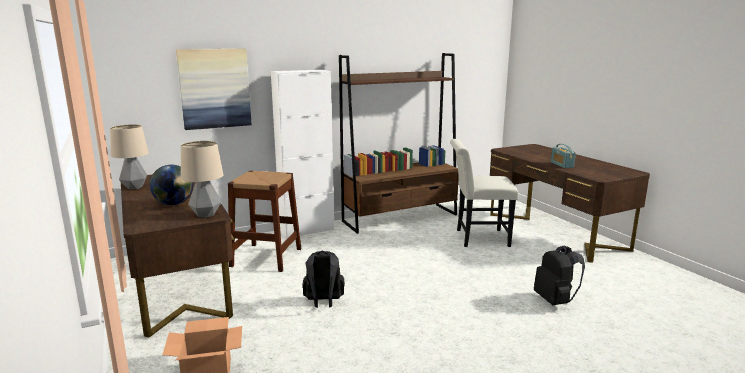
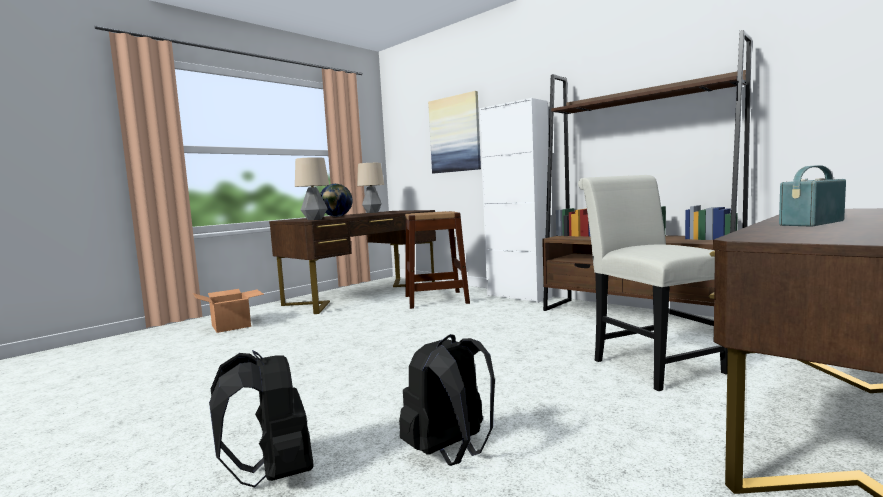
camera: 70 degrees right, 10 degrees down
black backpack [302,251,345,308] -> black backpack moved to [209,350,313,488]

